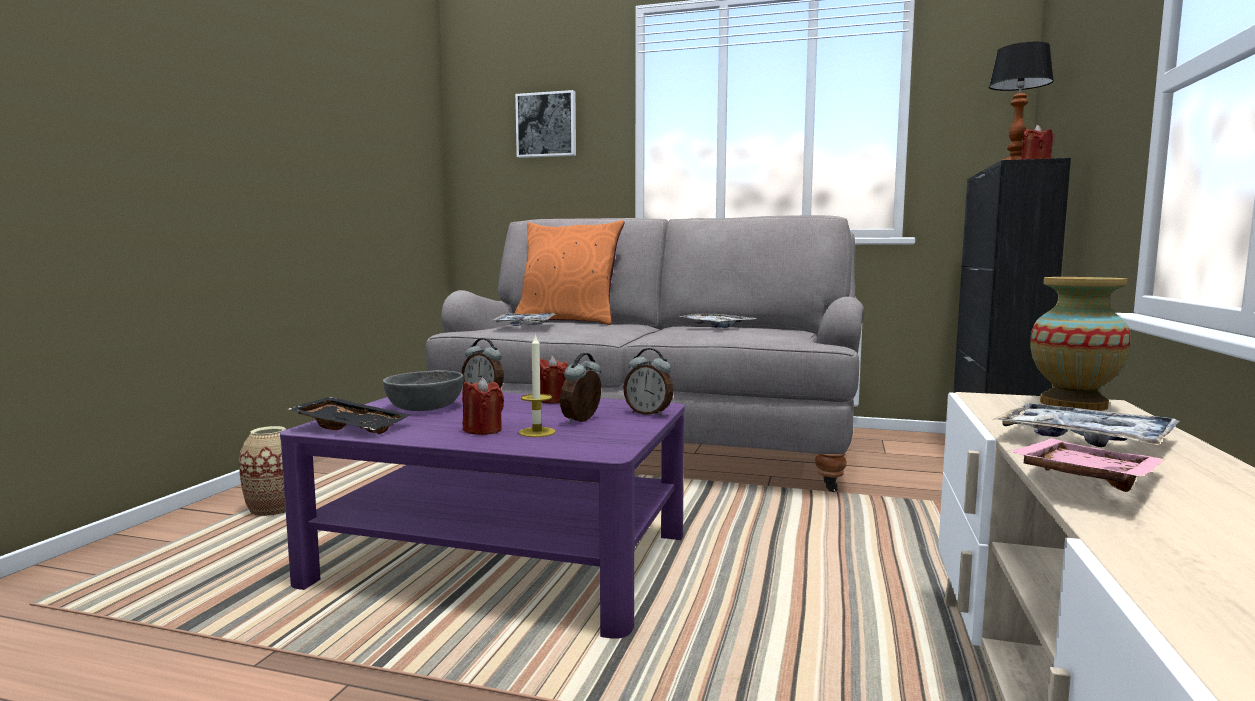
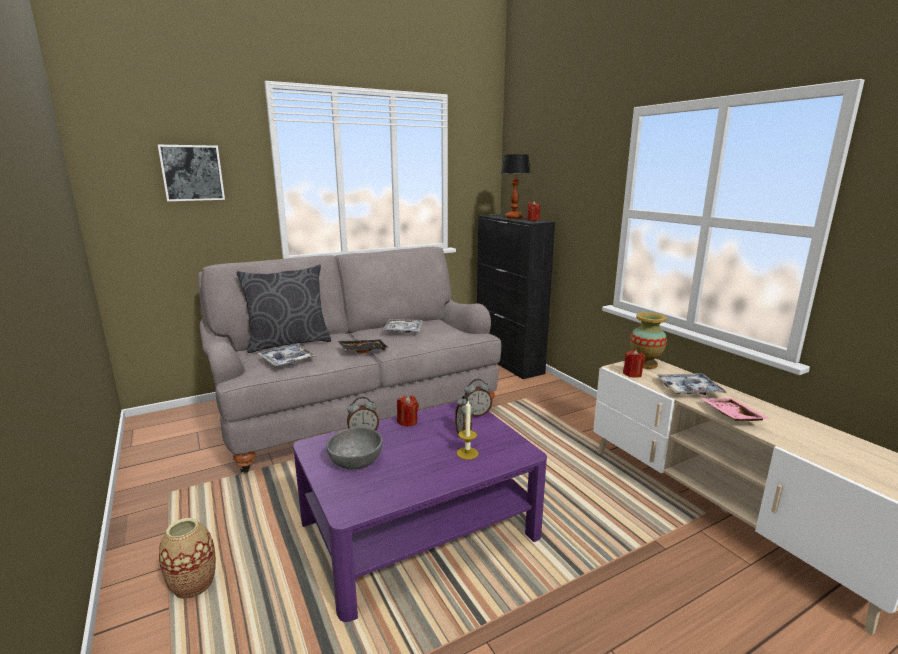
camera: 45 degrees left, 10 degrees up
black tray [289,397,412,434] -> black tray moved to [338,340,389,354]
red candle [462,377,504,435] -> red candle moved to [623,350,645,378]
orange pillow [514,220,624,325] -> grey pillow [236,264,331,353]

